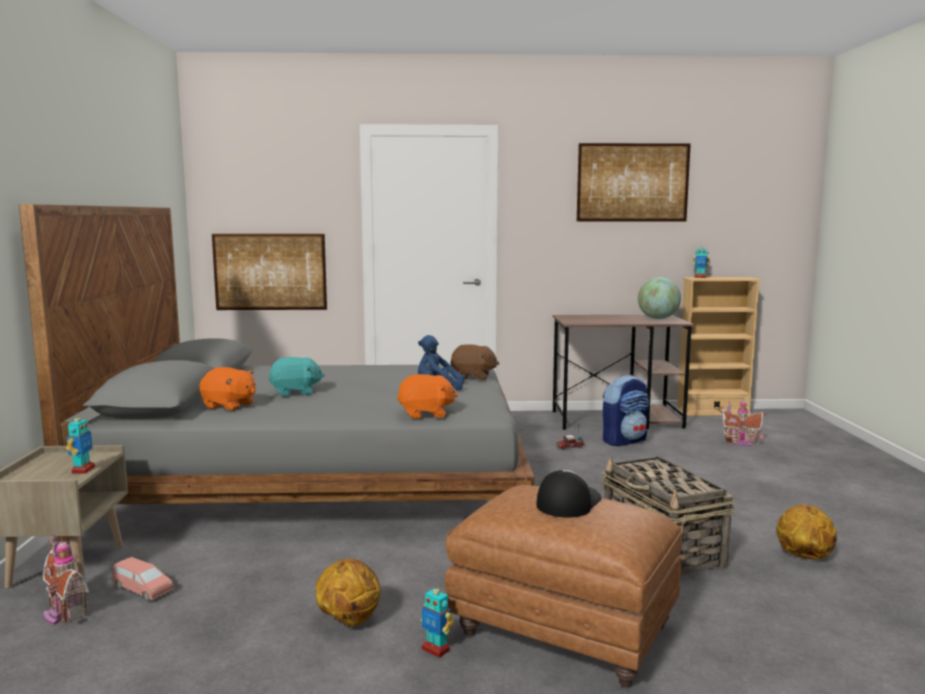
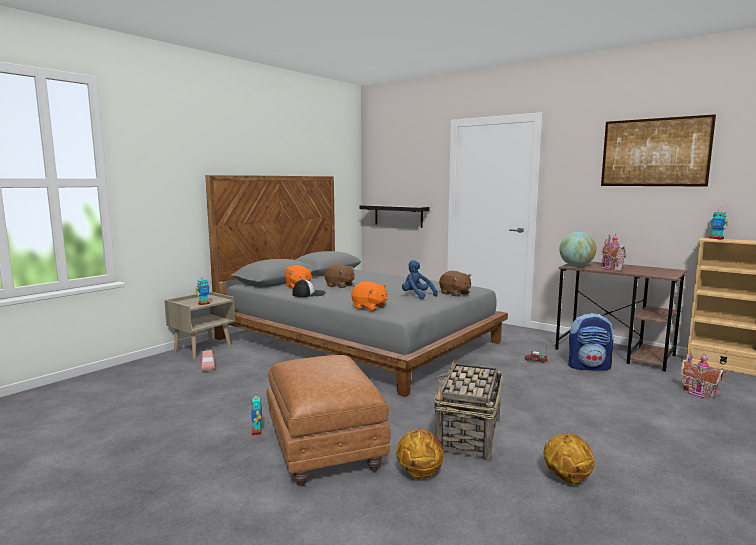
camera: 40 degrees right, 0 degrees up
toy house [43,535,89,625] -> toy house moved to [601,234,626,270]
picture [212,234,327,310] -> black shelf [360,205,429,228]
turquoise plush toy [269,357,324,396] -> brown plush toy [325,264,355,288]
basketball [316,559,381,627] -> basketball moved to [396,429,444,479]
cap [536,470,602,518] -> cap moved to [292,279,326,297]
globe [638,277,681,319] -> globe moved to [559,232,596,266]

